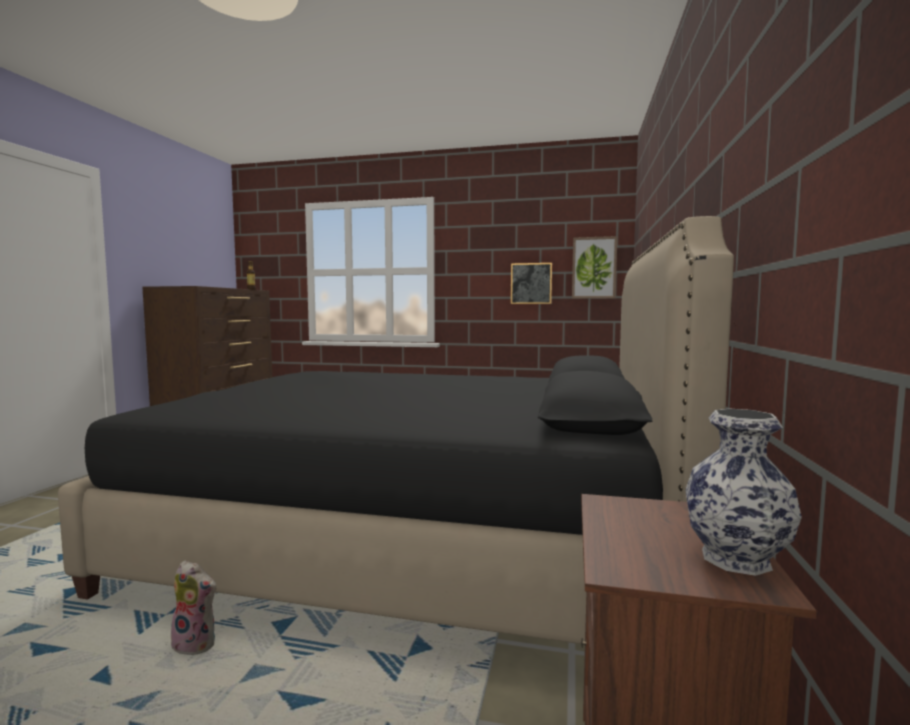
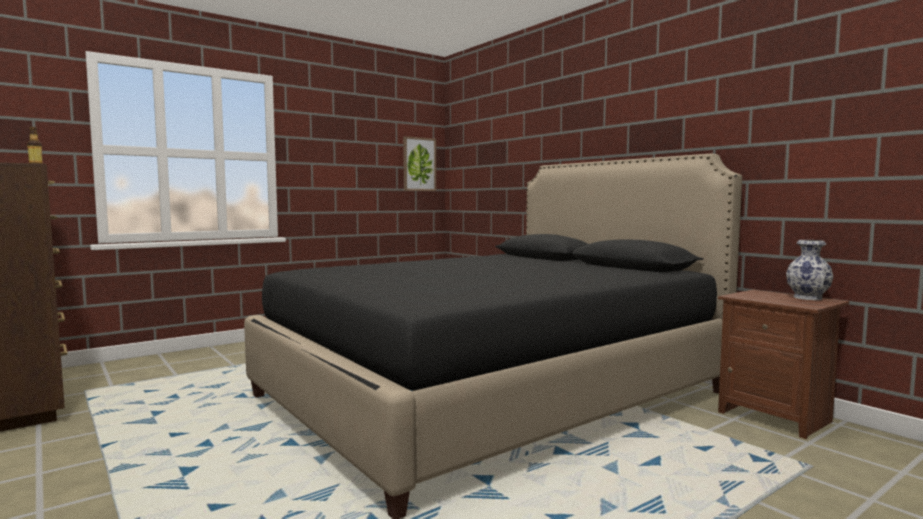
camera: 50 degrees left, 0 degrees up
plush toy [170,560,216,655] -> none
picture [511,263,552,304] -> none

